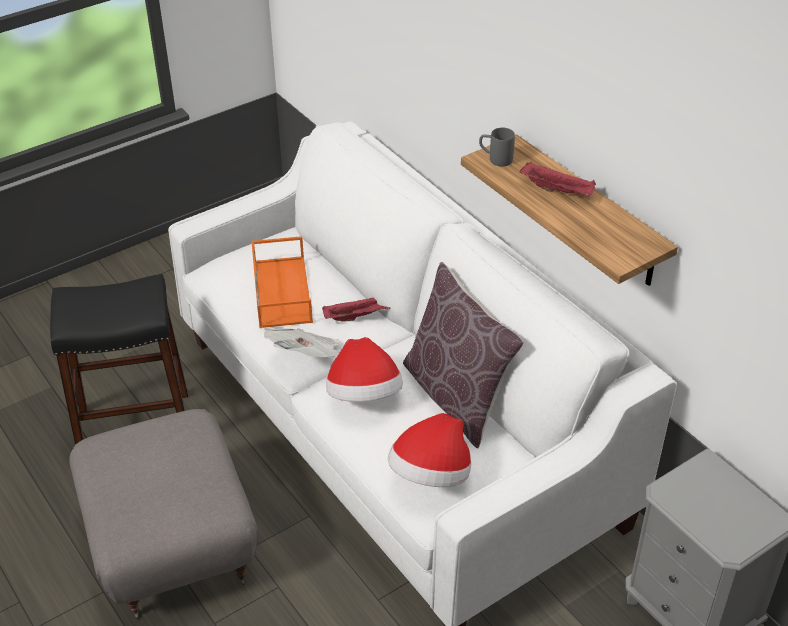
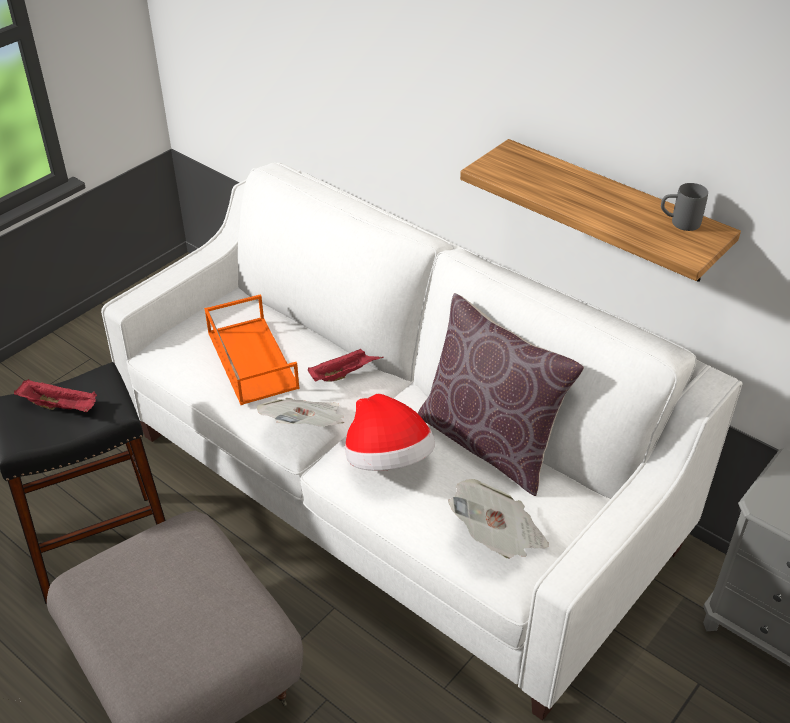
camera: 15 degrees left, 0 degrees up
hat [388,413,471,487] -> newspaper [448,479,549,559]
grey mug [479,128,515,166] -> grey mug moved to [661,183,708,231]
red tray [520,162,596,196] -> red tray moved to [14,379,97,412]

